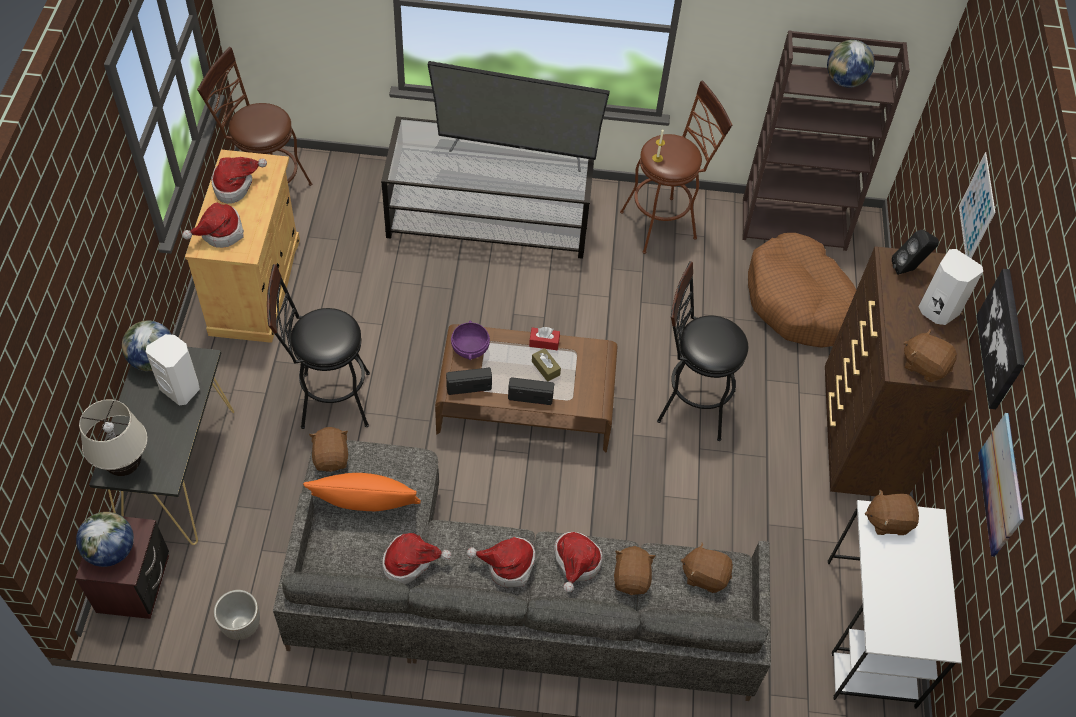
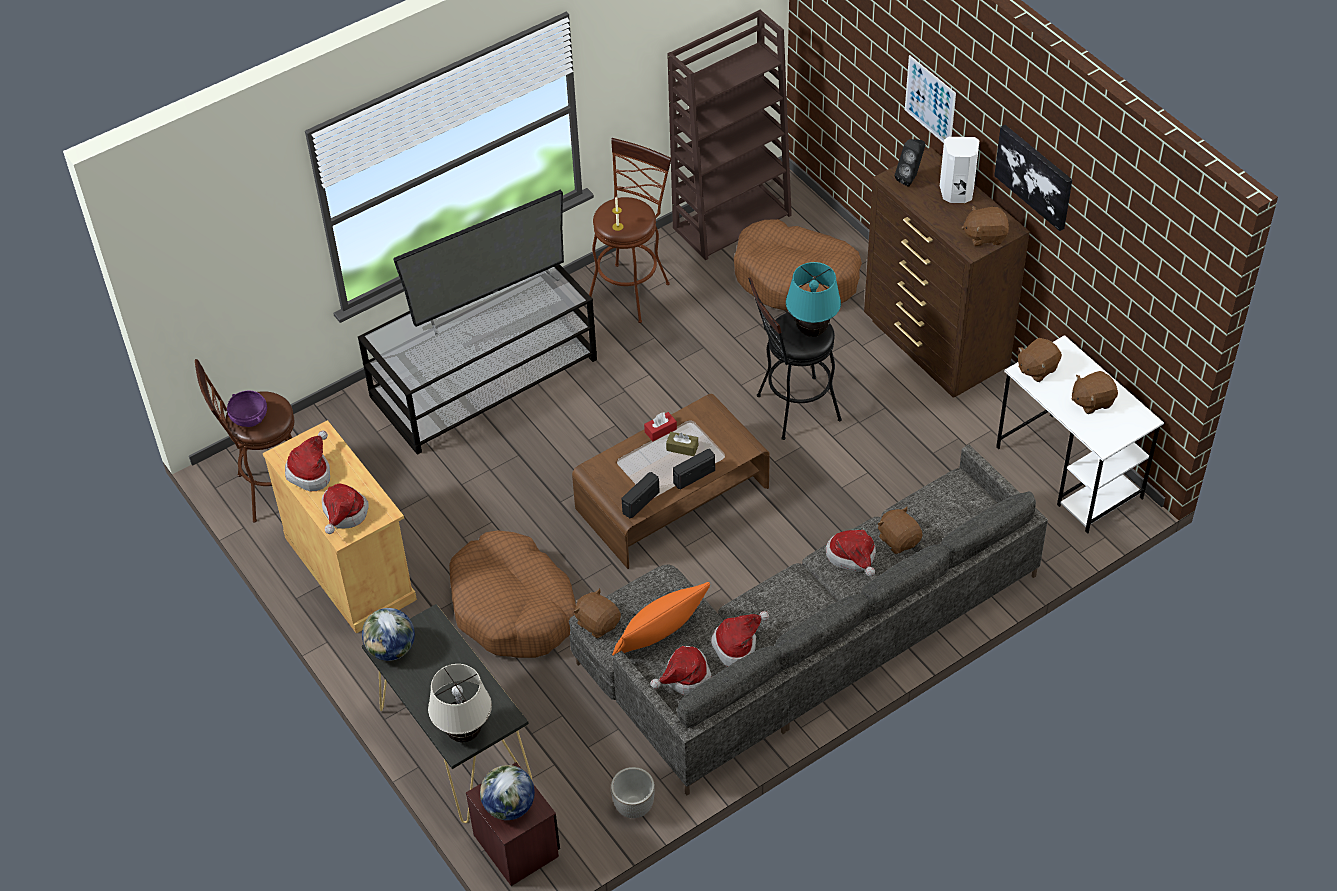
camera: 35 degrees left, 5 degrees down
white speaker [146,334,200,405] -> none
black stool [267,264,370,429] -> brown dog bed [449,530,576,658]
purple bowl [451,321,490,360] -> purple bowl moved to [227,391,267,427]
hat [467,537,536,587] -> hat moved to [650,646,711,695]
brown plush toy [681,542,733,593] -> brown plush toy moved to [1071,371,1118,414]
globe [827,40,875,88] -> none
picture [978,413,1024,557] -> none
none -> turquoise table lamp [786,262,841,337]

